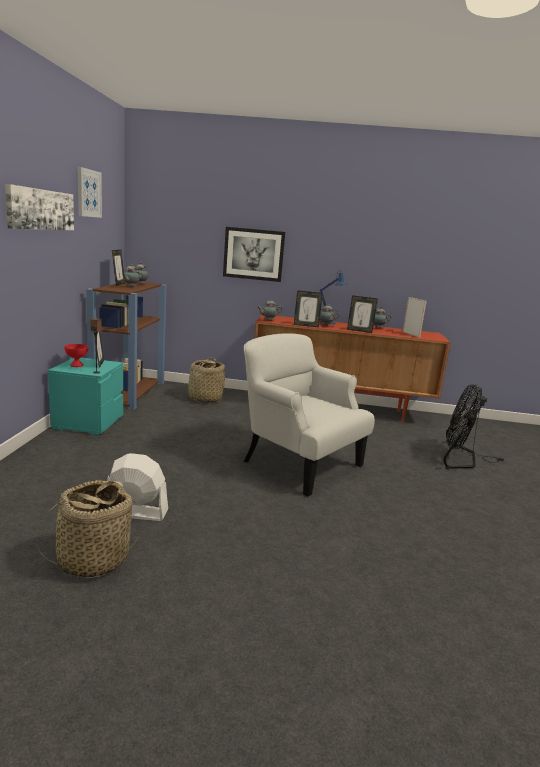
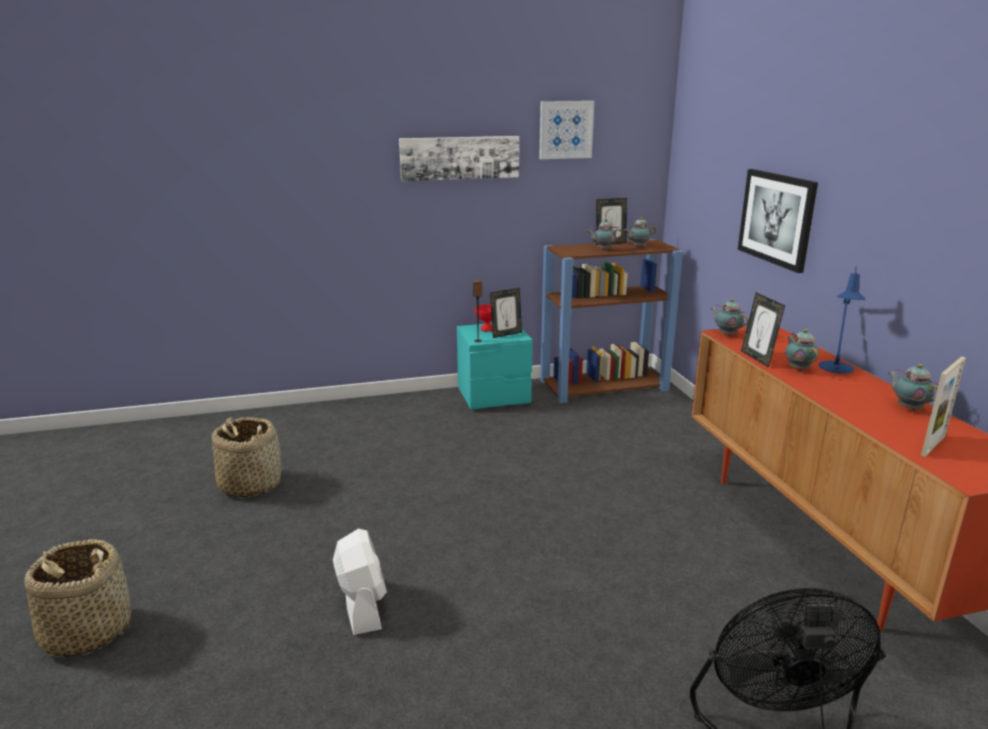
camera: 70 degrees right, 5 degrees up
white fan [107,453,168,521] -> white fan moved to [333,529,387,635]
basket [187,358,225,402] -> basket moved to [24,539,131,658]
white armchair [244,333,375,497] -> none
picture frame [347,295,378,333] -> none

